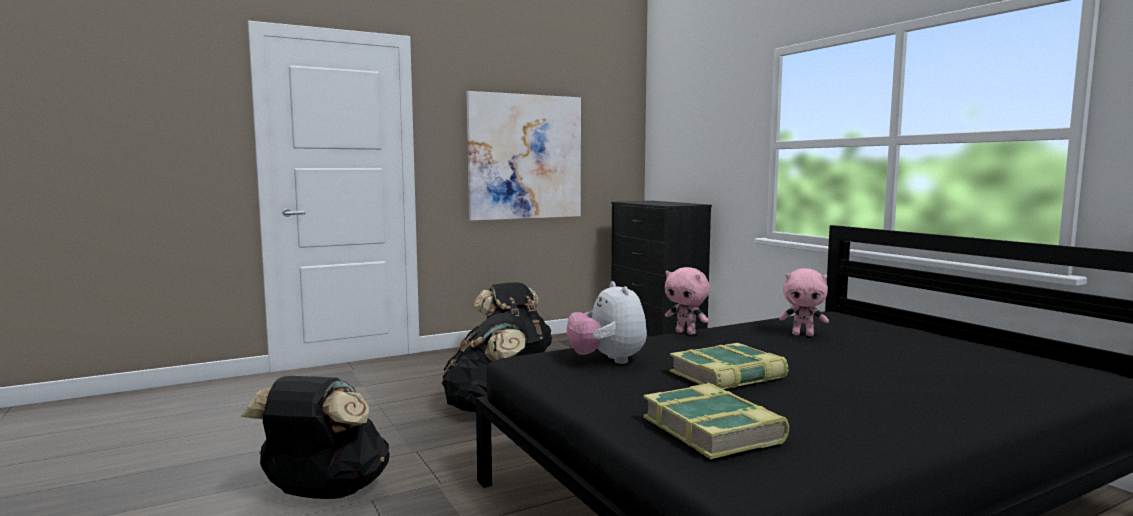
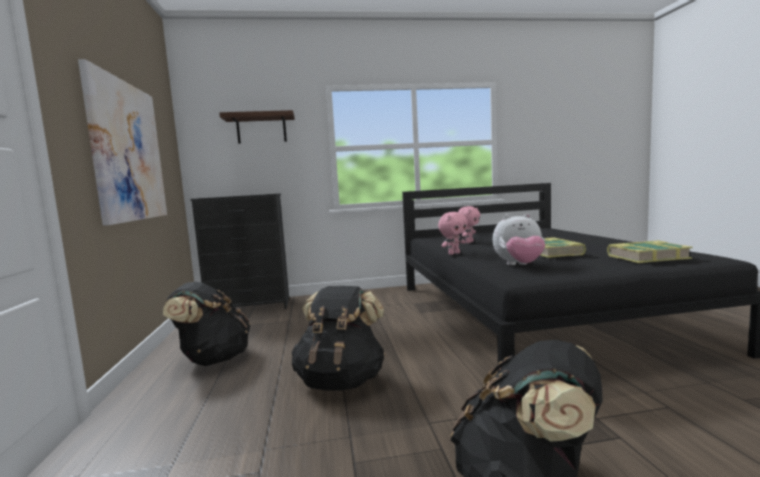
camera: 70 degrees left, 0 degrees up
none -> shelf [219,110,295,144]

